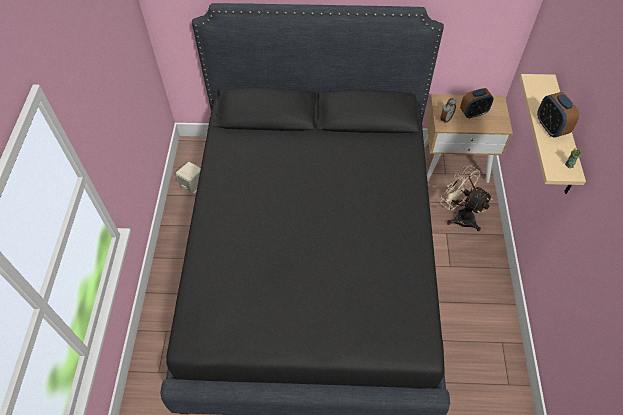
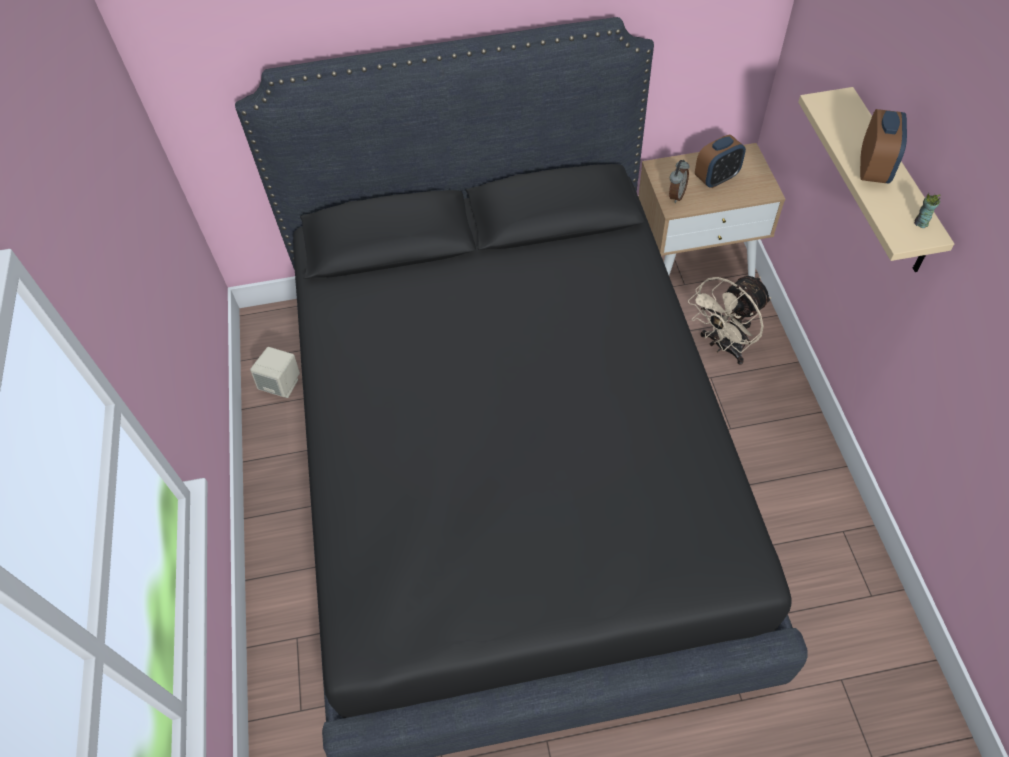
camera: 10 degrees left, 0 degrees up
beige fan [440,165,493,231] -> beige fan turned 75 degrees counterclockwise [688,276,771,365]
alarm clock [537,92,579,137] -> alarm clock turned 135 degrees counterclockwise [860,109,907,184]

